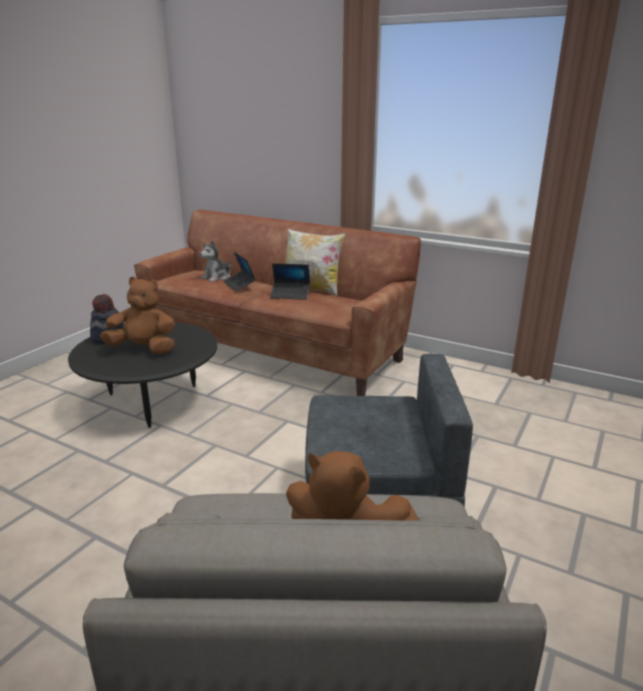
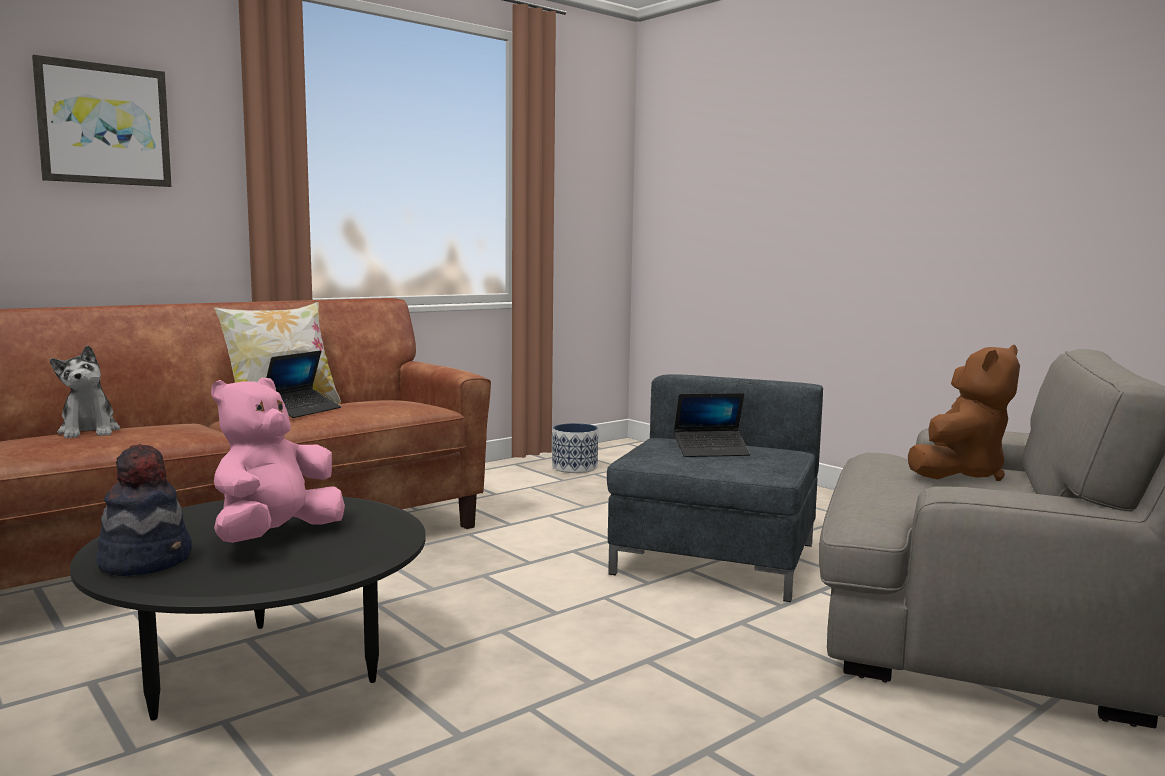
camera: 70 degrees left, 15 degrees down
brown plush toy [100,277,175,354] -> pink plush toy [211,377,345,543]
laptop [223,252,256,291] -> laptop moved to [674,393,750,457]
none -> picture [32,55,172,187]
none -> planter [552,423,598,473]

